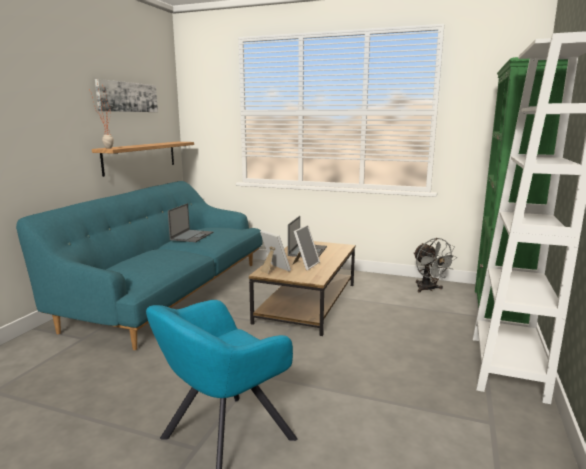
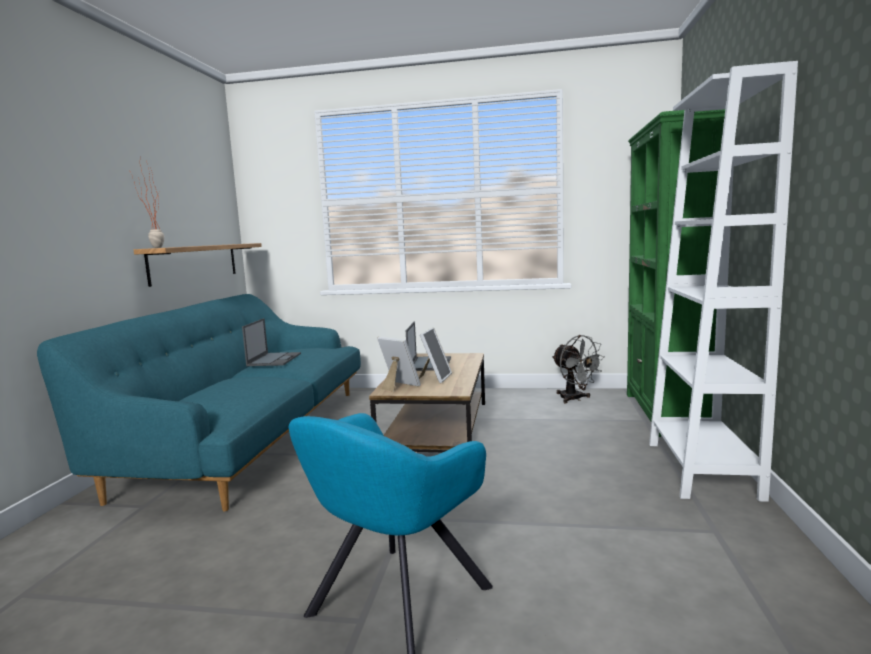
camera: 10 degrees left, 5 degrees down
picture [95,79,158,112] -> none

